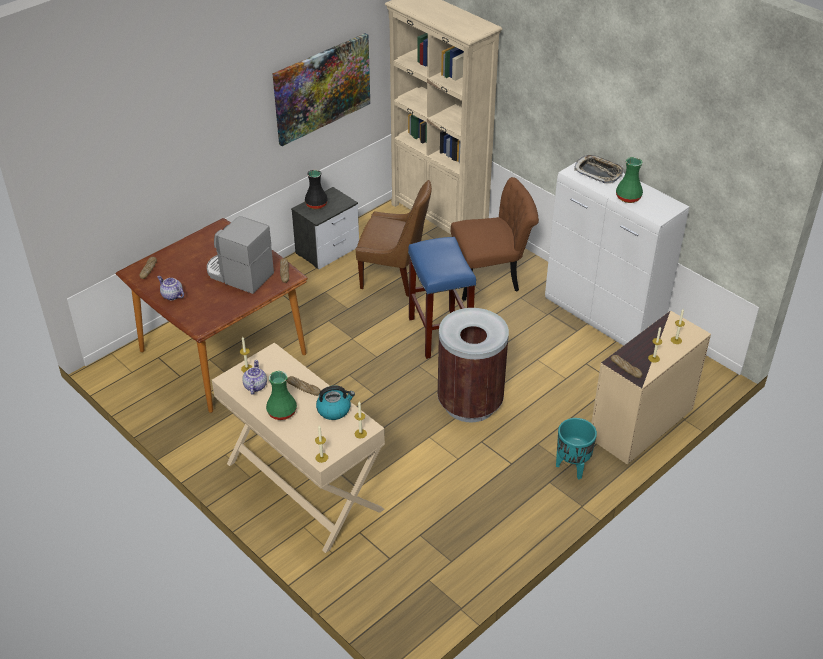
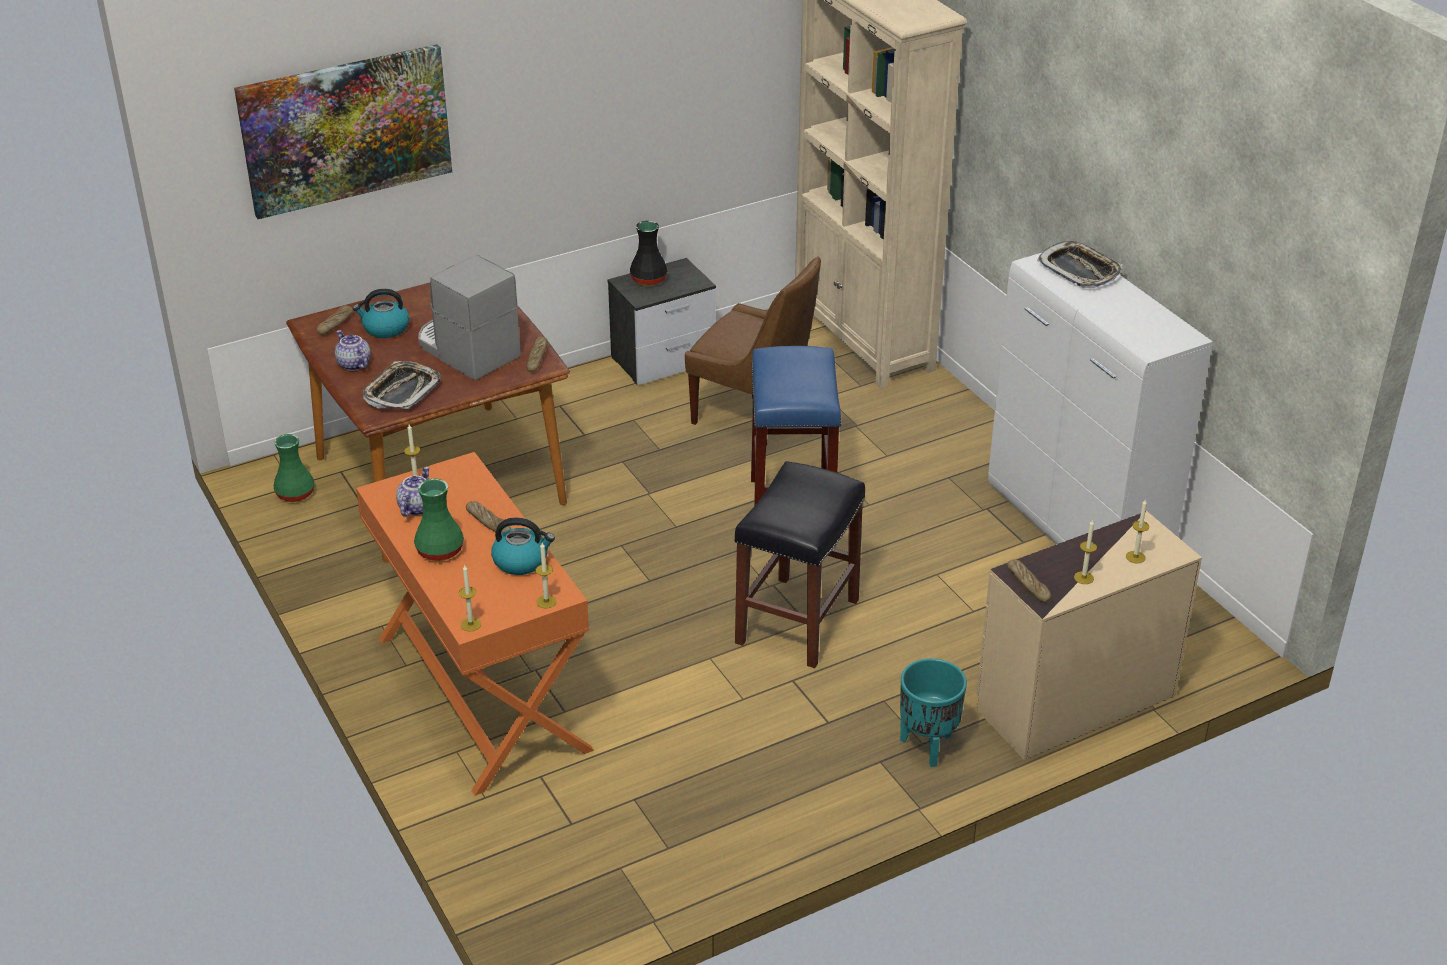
camera: 15 degrees right, 5 degrees down
beige console table [212,343,385,553] -> orange console table [356,452,594,796]
picture [272,33,370,146] -> picture moved to [234,44,452,219]
brown trash can [437,308,509,422] -> black stool [734,461,865,668]
brown chair [450,177,539,301] -> none
green vase [616,157,643,203] -> green vase moved to [274,434,314,502]
none -> kettle [353,289,409,338]
none -> tray [363,361,441,409]

